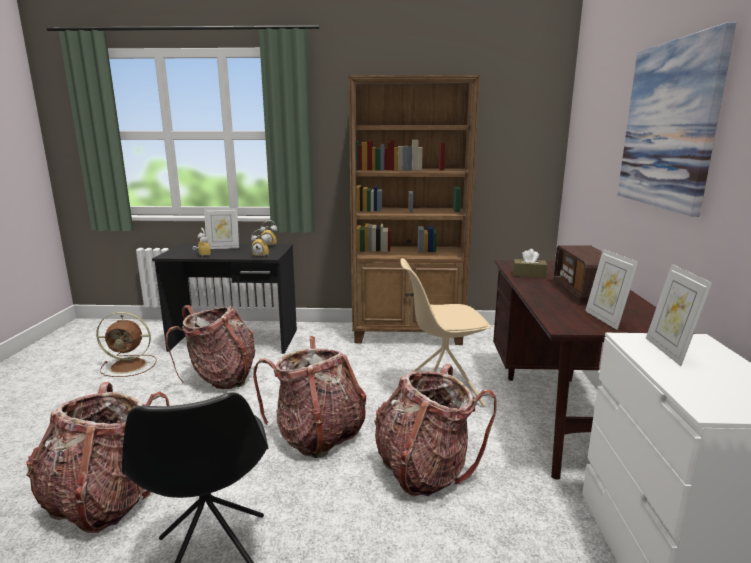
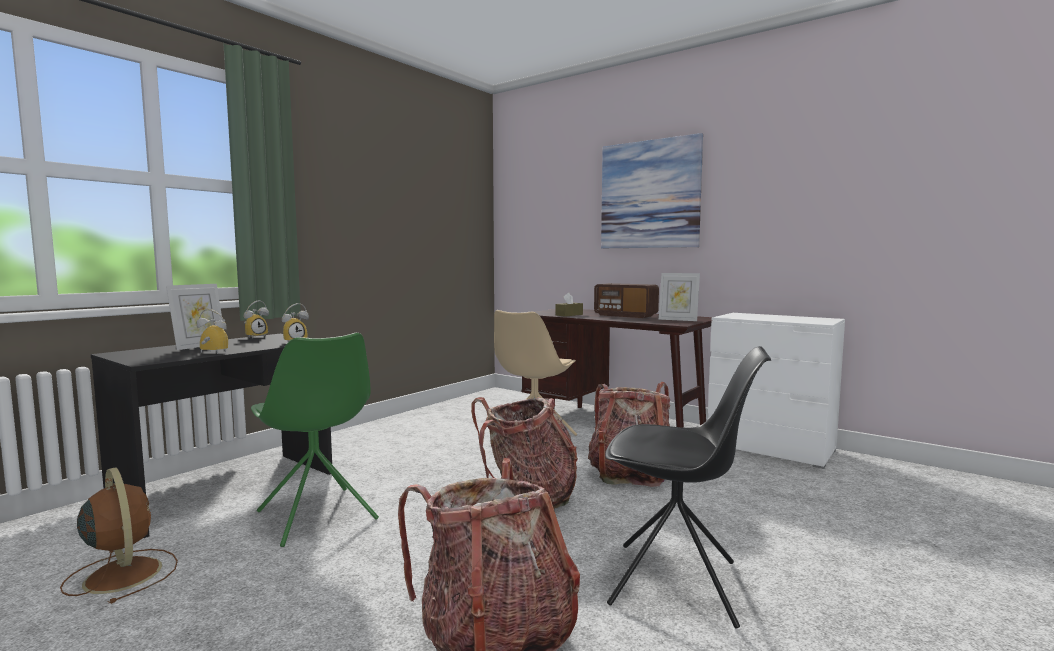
camera: 55 degrees left, 10 degrees down
brown fan [96,312,157,377] -> brown fan turned 75 degrees counterclockwise [60,467,178,604]
backpack [165,305,255,389] -> green chair [251,333,379,547]
brown bookcase [349,75,480,345] -> none
picture frame [646,264,713,366] -> none

